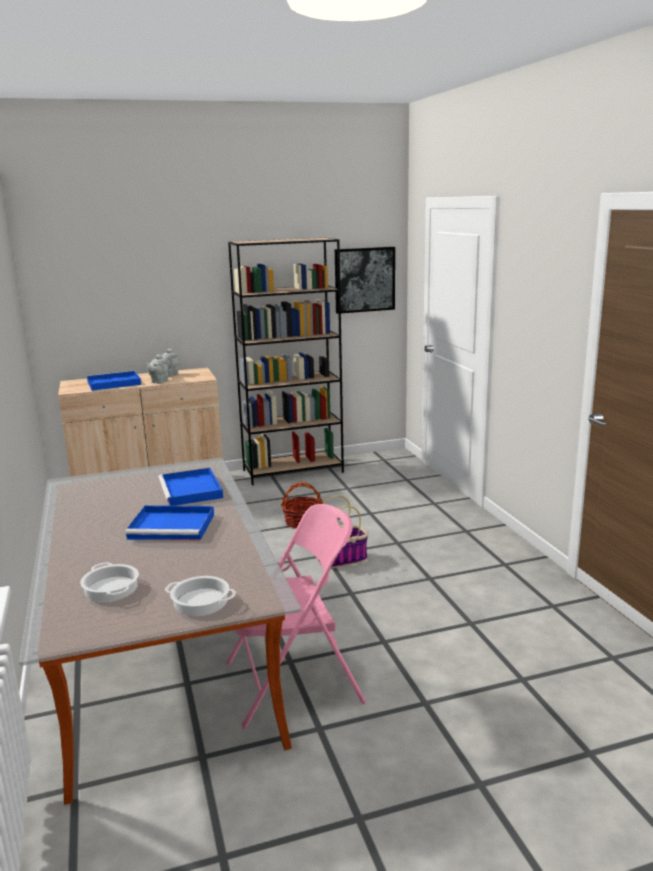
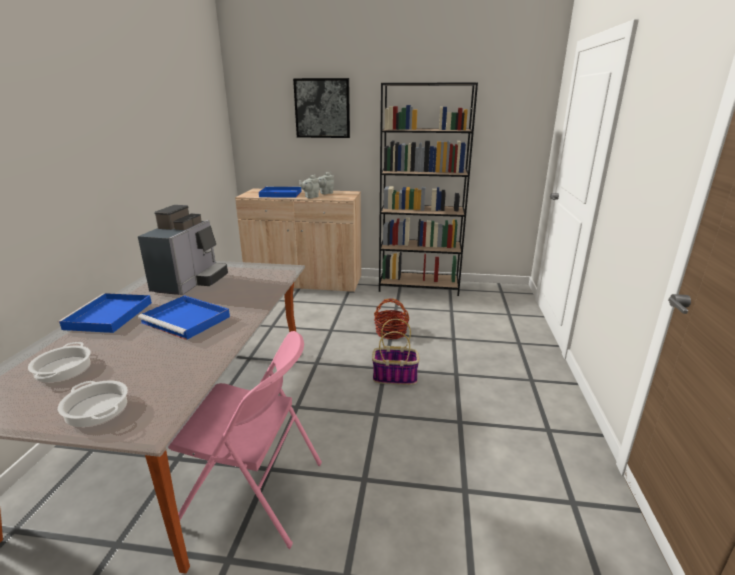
camera: 25 degrees right, 5 degrees up
blue tray [158,468,223,506] -> blue tray moved to [57,293,152,333]
picture [335,247,395,314] -> picture moved to [293,78,350,138]
none -> coffee machine [138,205,228,295]

